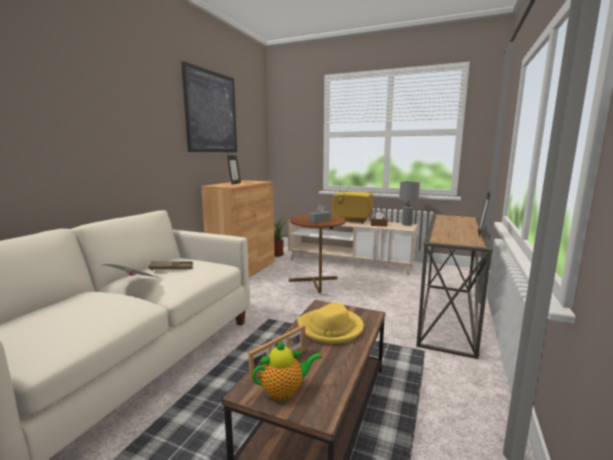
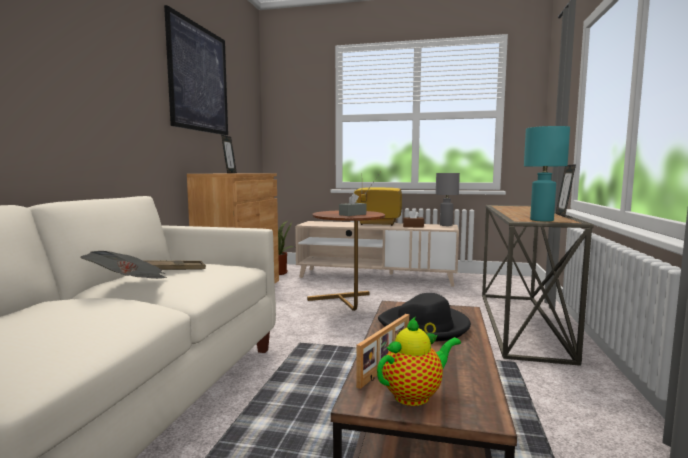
camera: 10 degrees left, 5 degrees down
yellow hat [297,303,364,344] -> black hat [378,293,471,342]
none -> turquoise table lamp [524,126,570,222]

